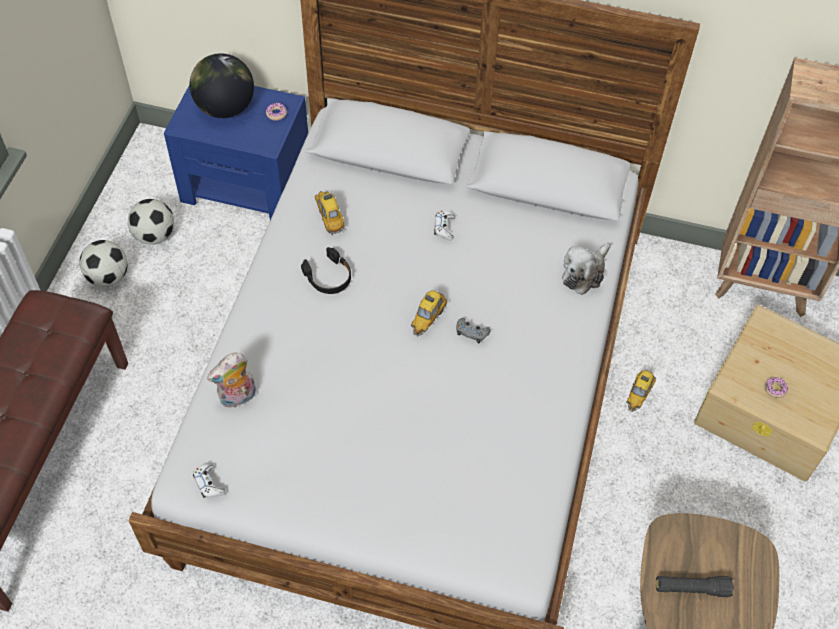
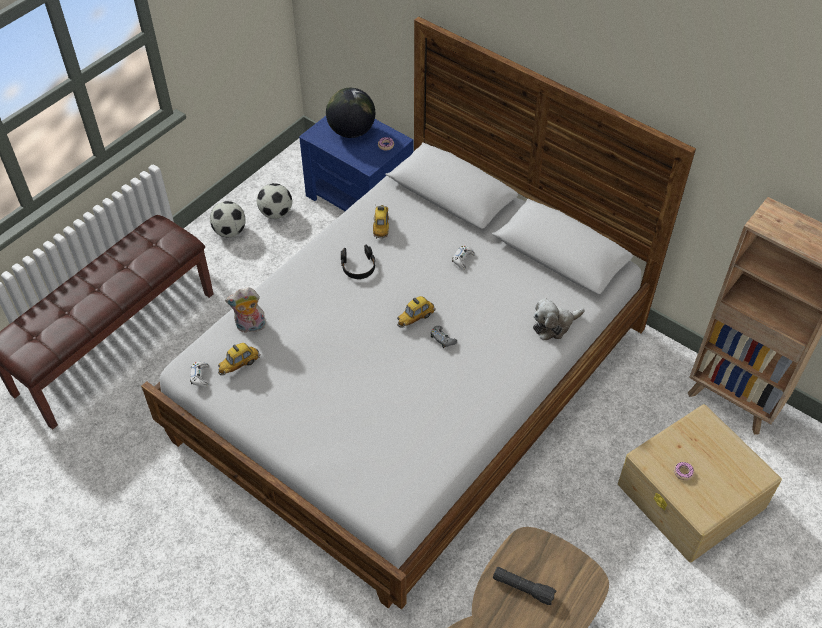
camera: 25 degrees right, 5 degrees down
toy car [627,370,656,412] -> toy car moved to [218,343,261,376]

